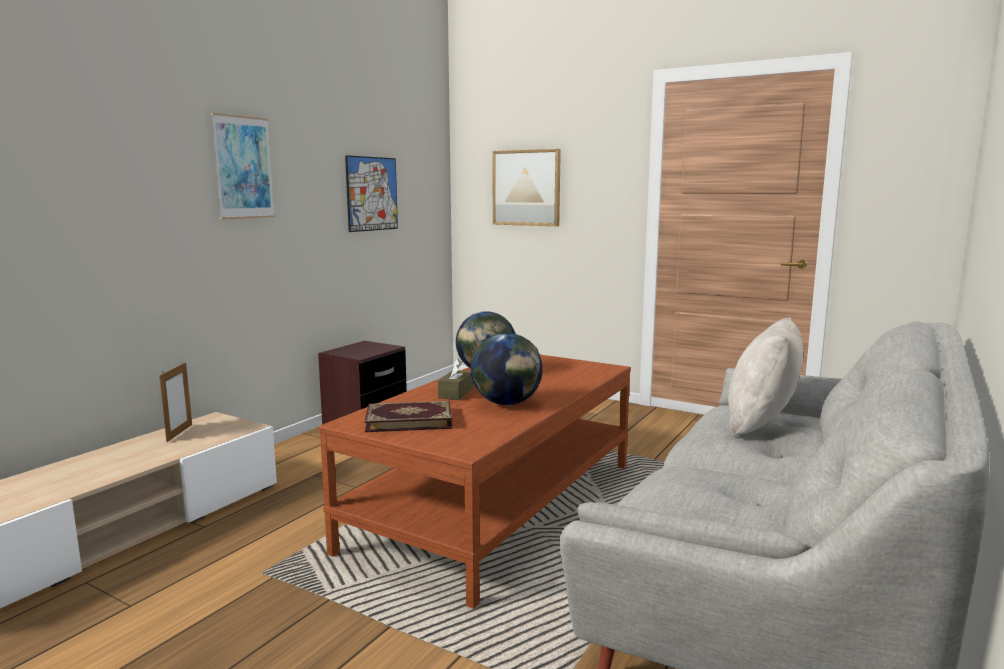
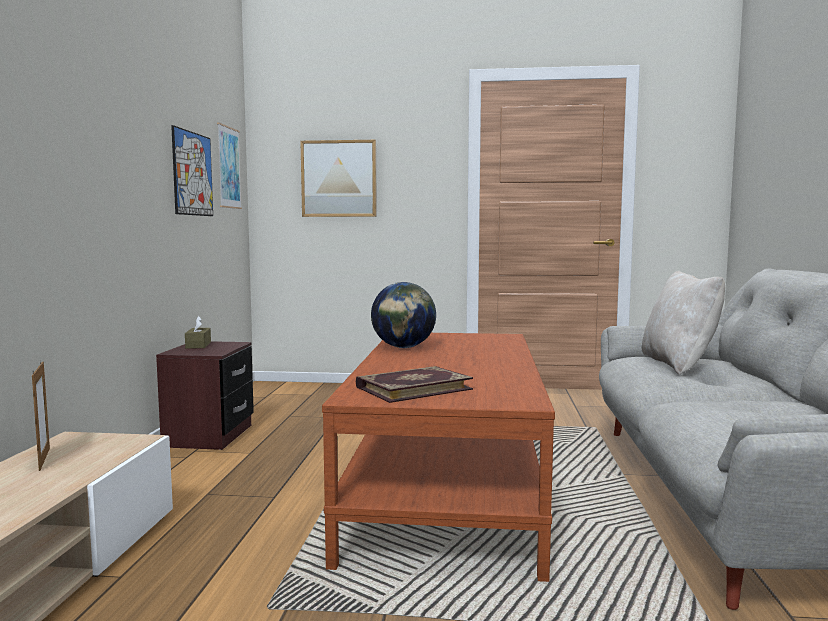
camera: 25 degrees left, 5 degrees down
picture [211,113,275,219] -> picture moved to [217,122,242,209]
brown tissue box [438,358,474,400] -> brown tissue box moved to [185,316,211,349]
globe [471,333,543,406] -> none

